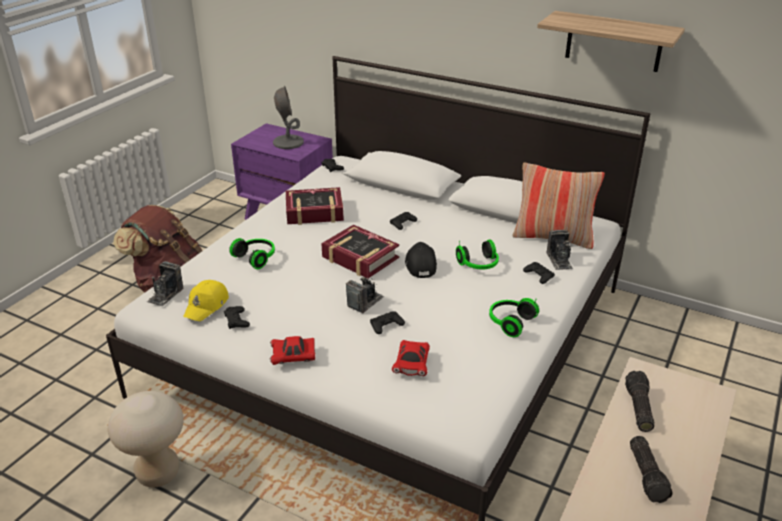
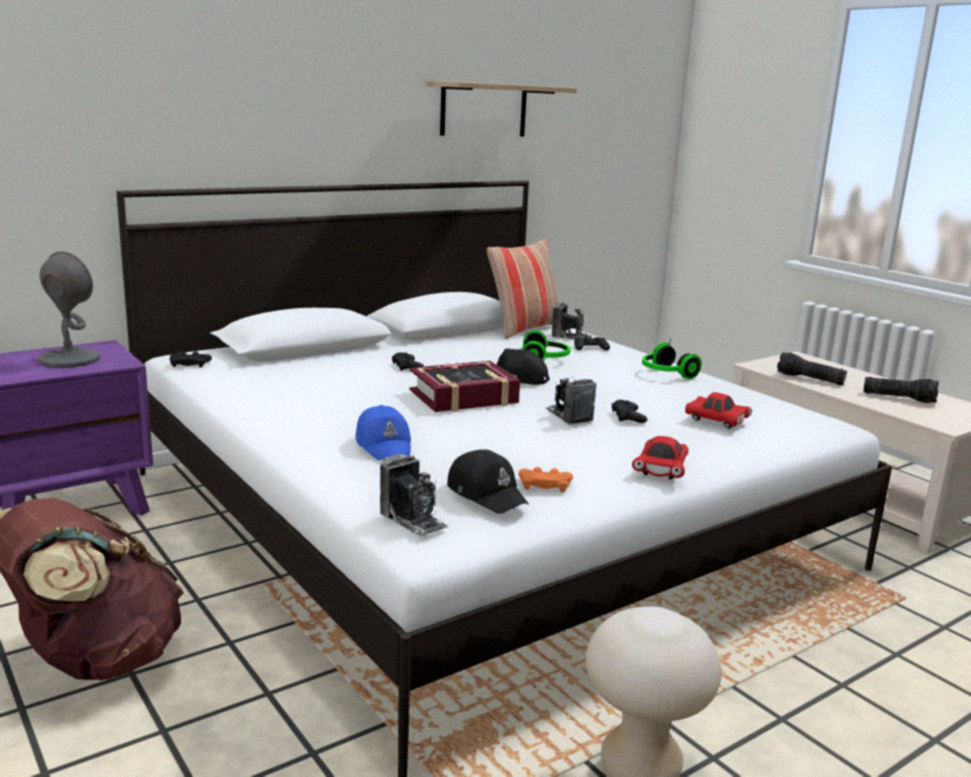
camera: 65 degrees left, 15 degrees down
yellow cap [183,280,229,321] -> black cap [447,449,529,514]
black game controller [224,306,250,329] -> orange game controller [518,467,573,492]
headphones [229,238,275,269] -> blue cap [356,405,411,460]
book [286,187,344,225] -> none

